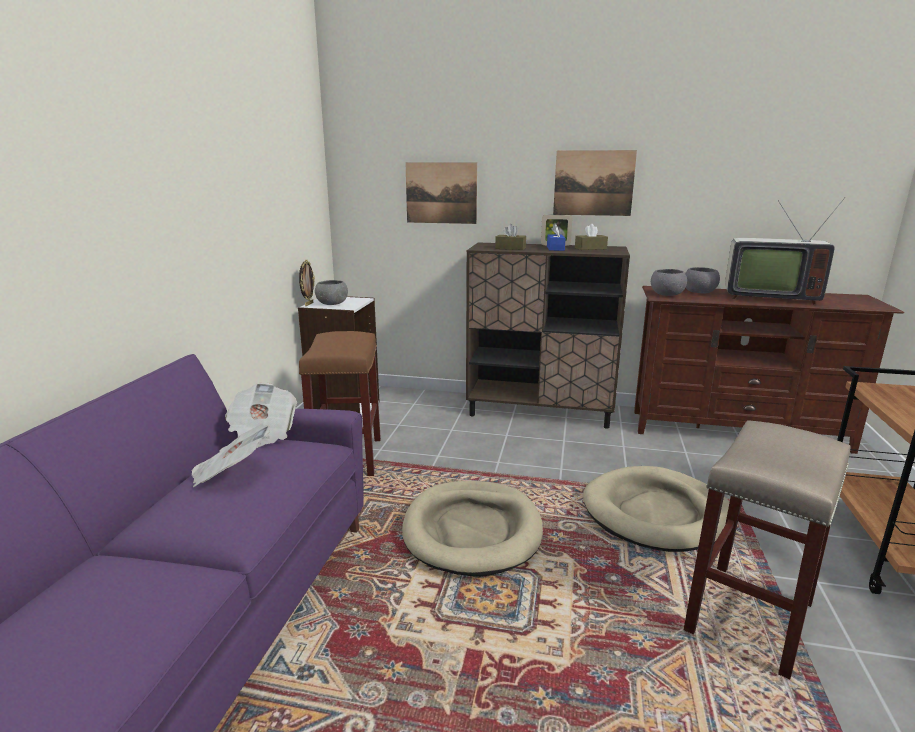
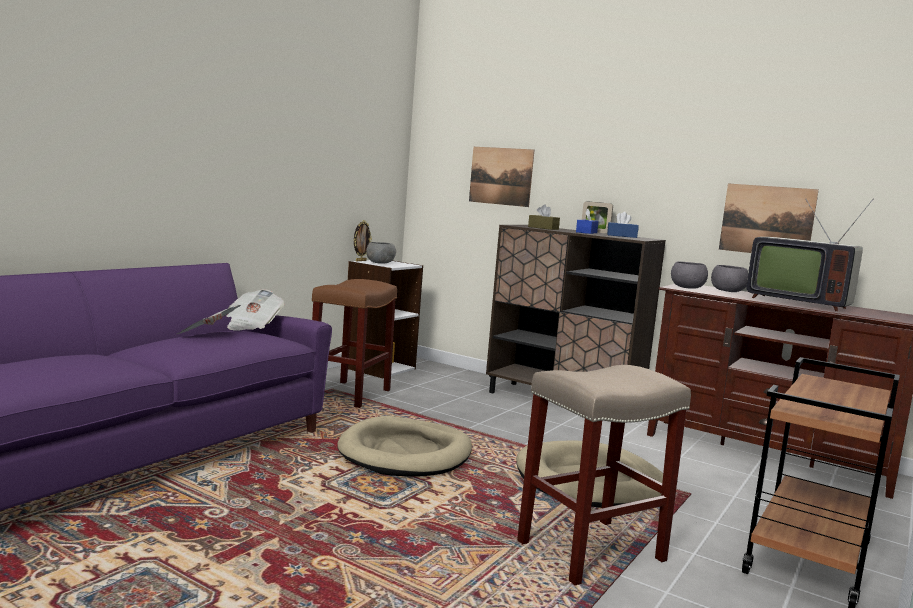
camera: 20 degrees right, 10 degrees down
picture [553,150,637,216] -> picture moved to [719,184,819,253]
brown tissue box [575,224,608,250] -> blue tissue box [607,212,639,238]

